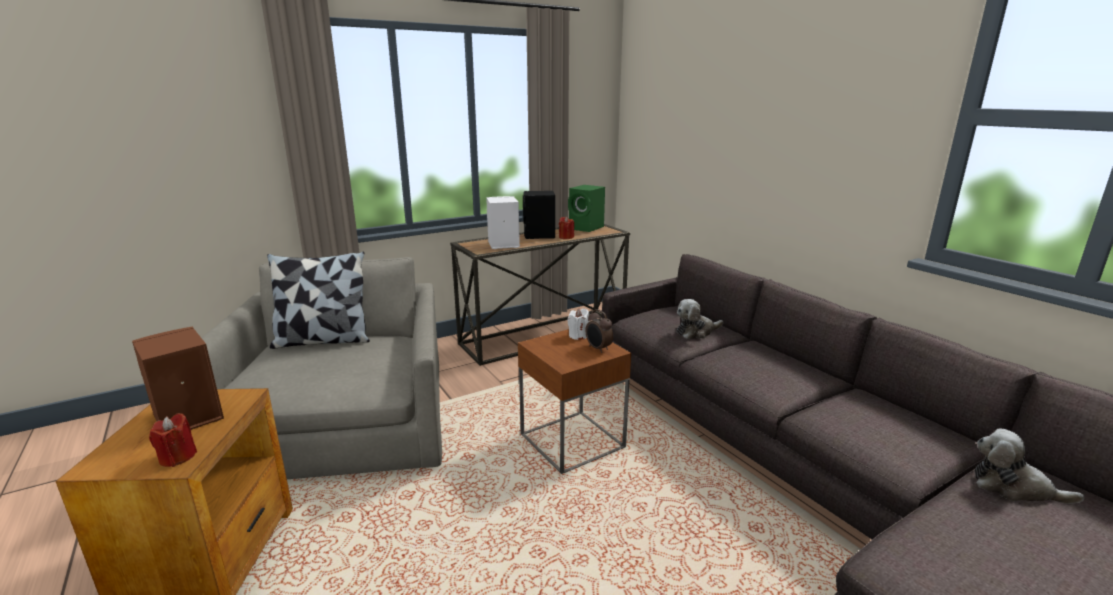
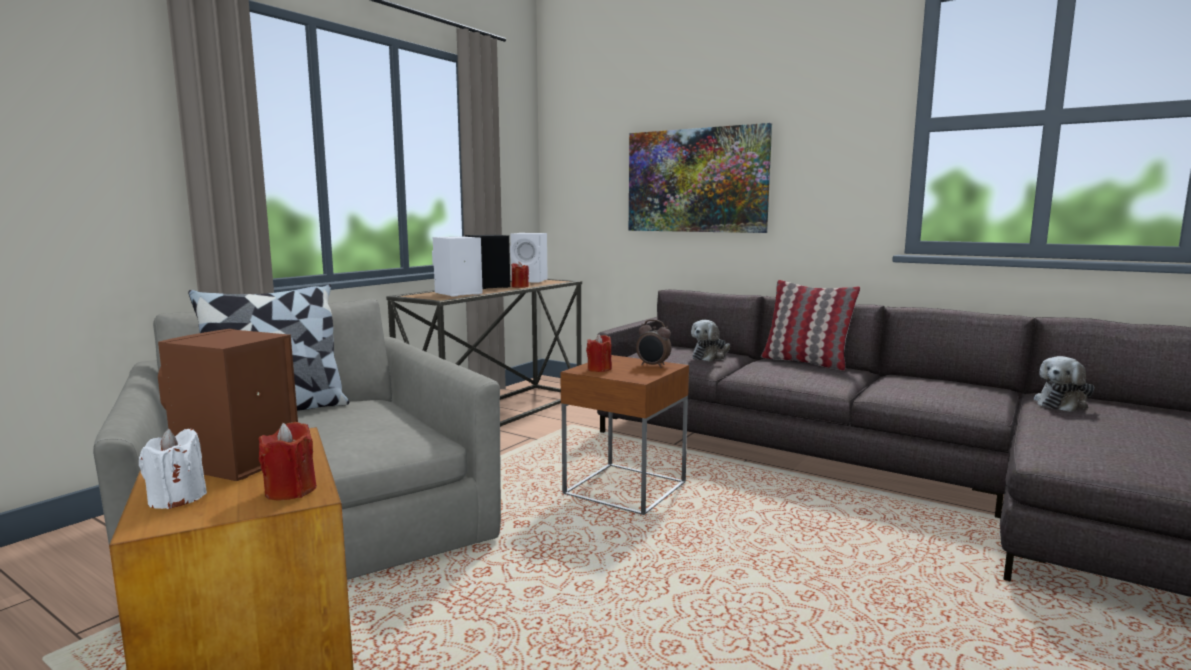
camera: 25 degrees left, 10 degrees down
white candle [567,308,589,340] -> white candle moved to [139,429,207,509]
green speaker [568,185,605,232] -> white speaker [510,233,548,282]
plush toy [975,429,1084,504] -> plush toy turned 45 degrees counterclockwise [1034,356,1094,412]
none -> red candle [586,334,612,372]
none -> picture [629,123,772,233]
none -> pillow [761,280,860,371]

